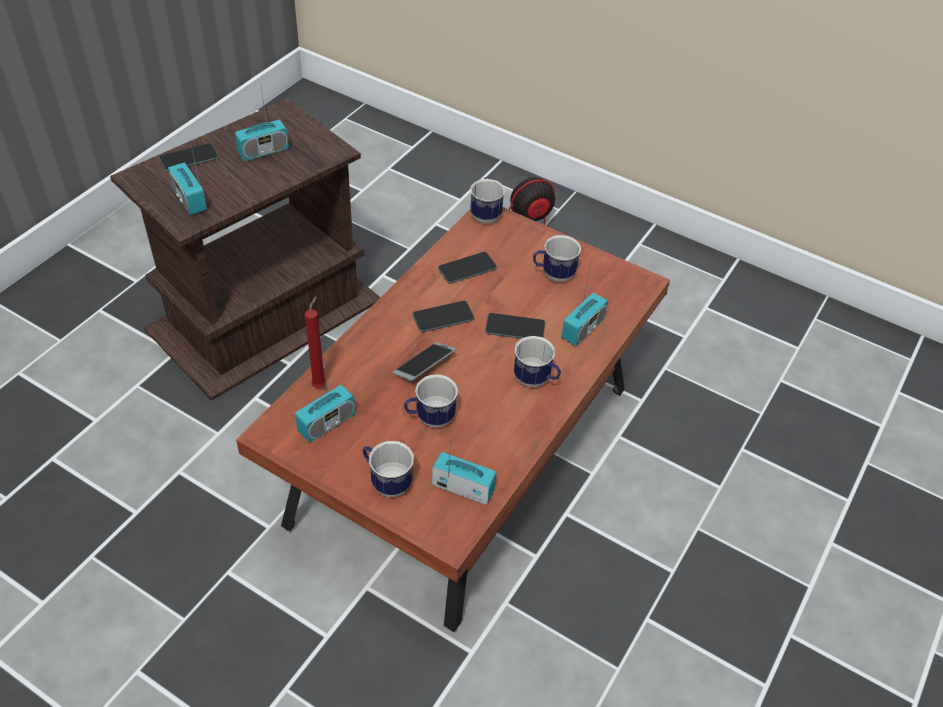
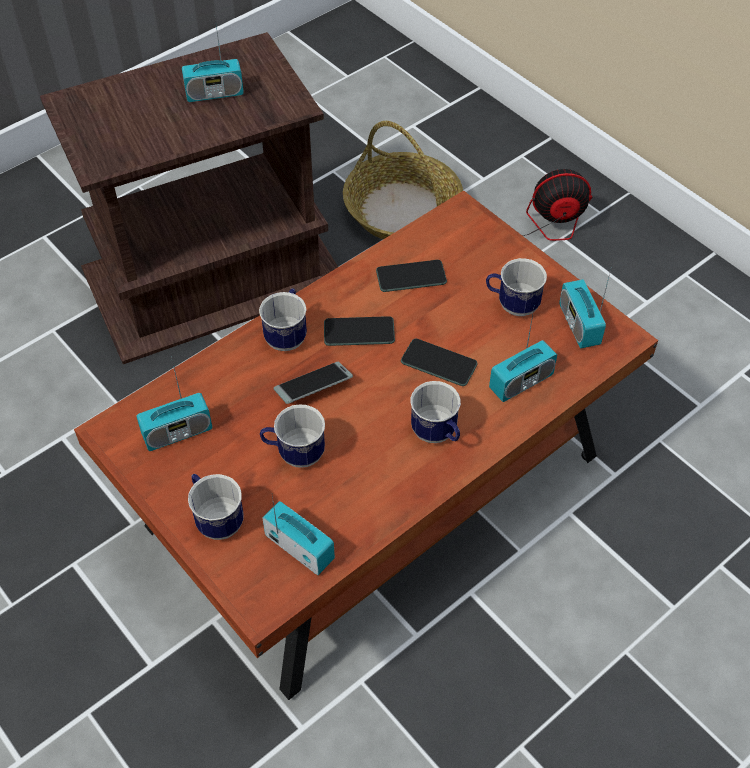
camera: 20 degrees right, 5 degrees up
phone [159,143,219,172] -> none
radio [168,140,207,215] -> radio moved to [559,269,611,348]
red candle [305,296,326,388] -> none
mug [470,177,505,223] -> mug moved to [259,288,307,351]
none -> basket [343,121,463,239]

